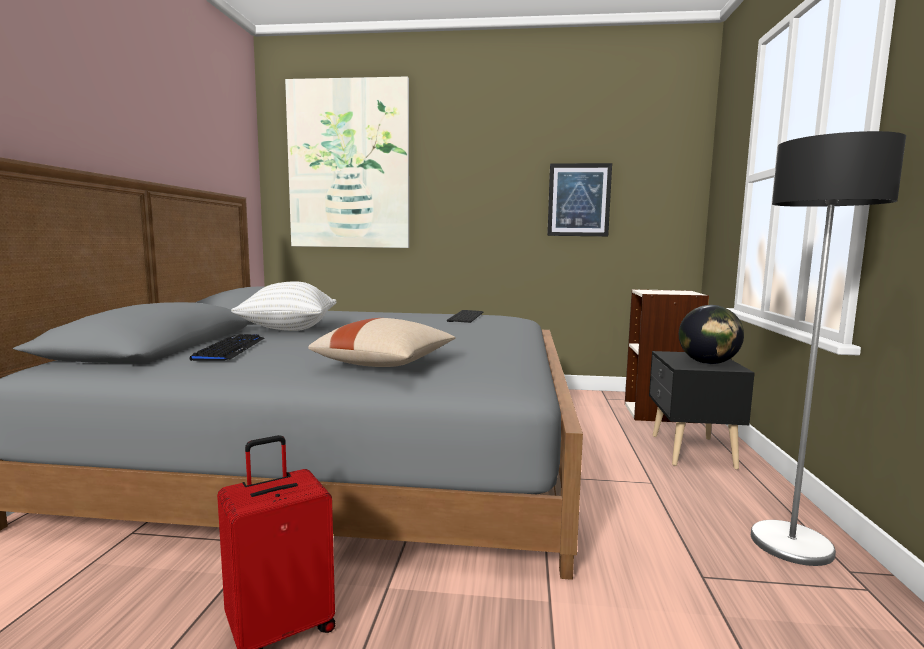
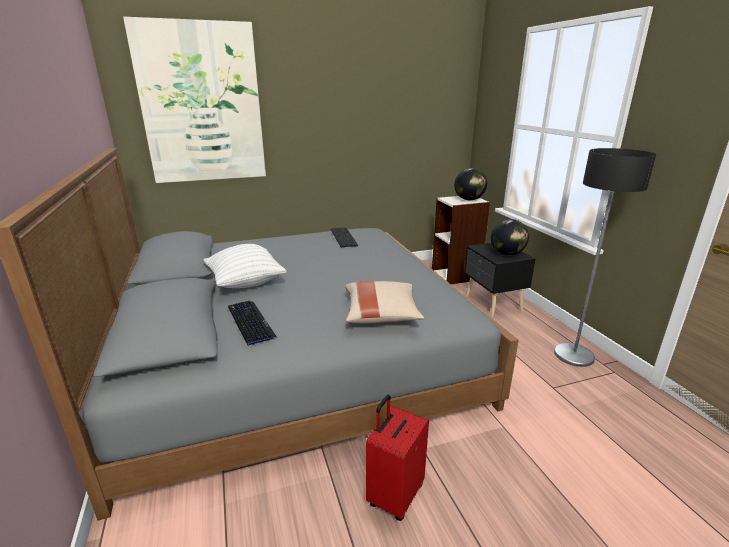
camera: 25 degrees left, 15 degrees up
picture [547,163,612,236] -> none
none -> globe [454,168,487,200]

